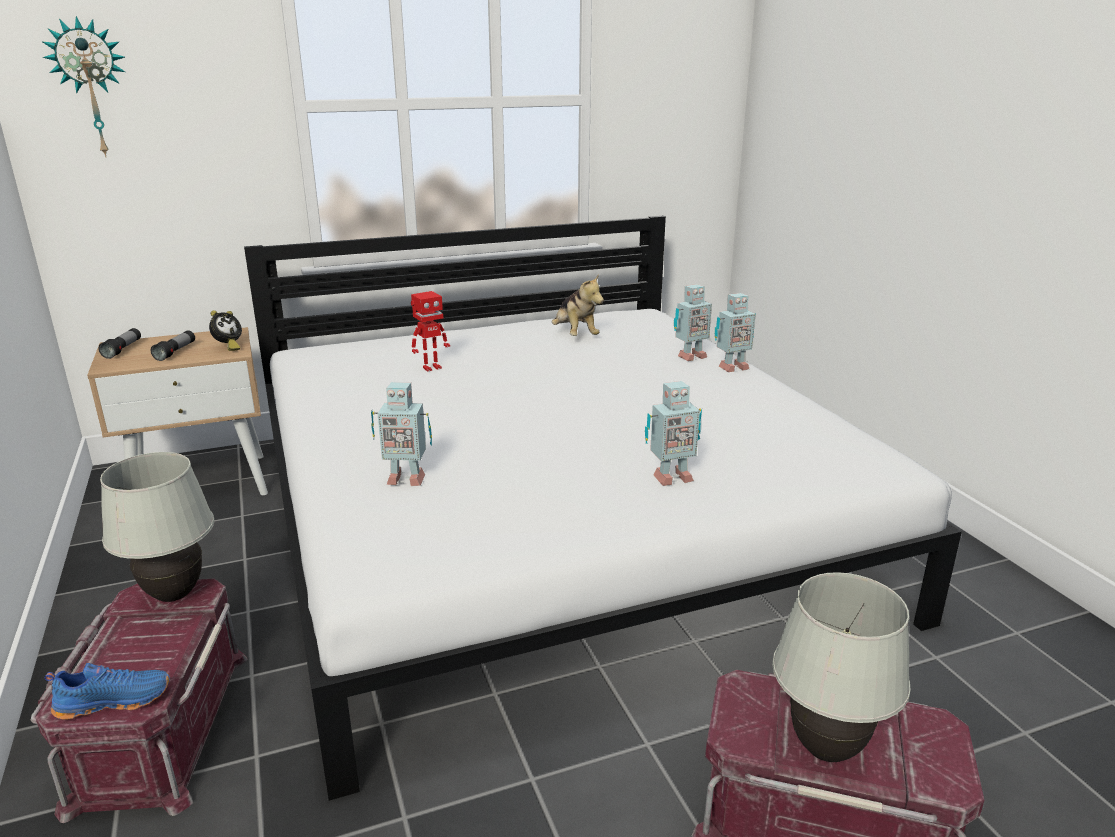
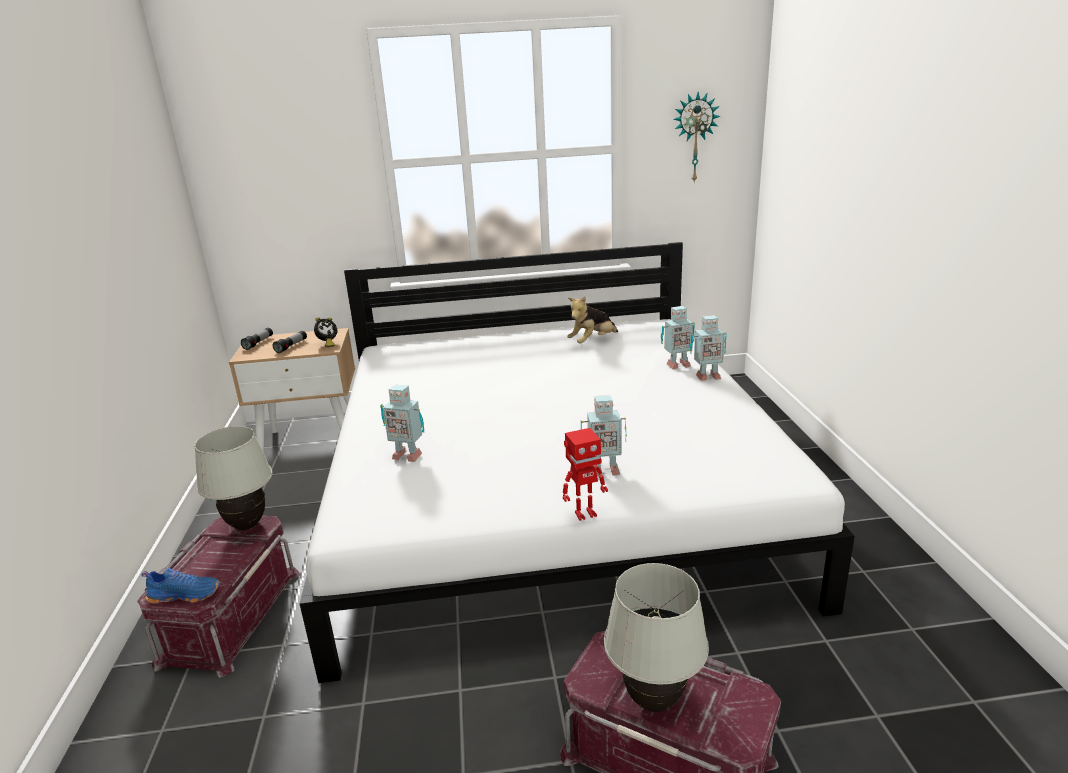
camera: 15 degrees right, 0 degrees up
wall clock [42,16,125,158] -> wall clock moved to [673,92,720,184]
toy robot [411,291,450,372] -> toy robot moved to [563,428,608,521]
plush toy [552,274,604,336] -> plush toy turned 60 degrees clockwise [567,296,618,344]

